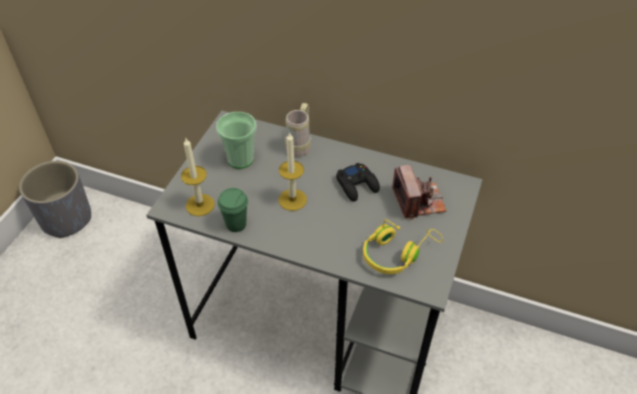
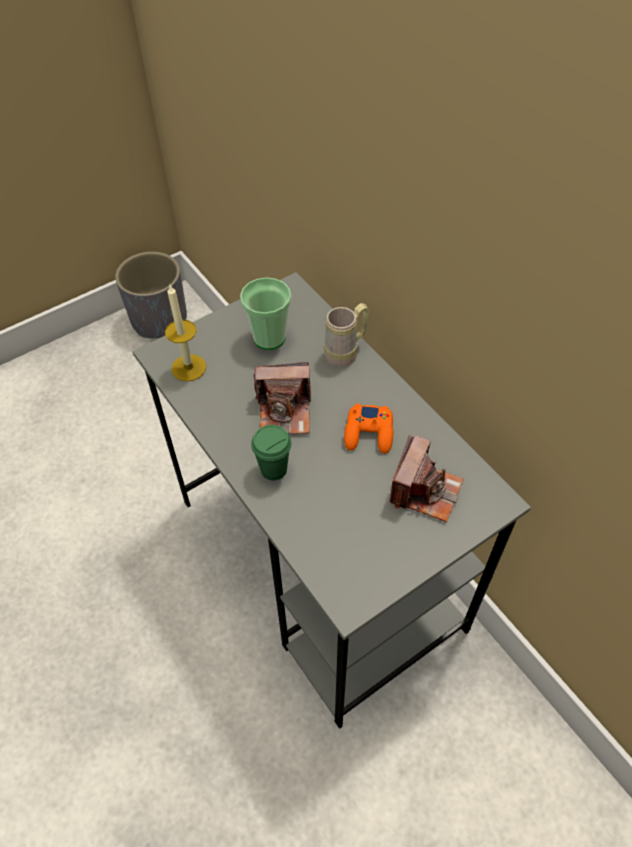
camera: 35 degrees right, 5 degrees up
green cup [218,188,248,232] -> green cup moved to [251,425,292,480]
candle [279,132,307,211] -> camera [253,362,311,434]
black game controller [336,163,380,202] -> orange game controller [344,404,393,454]
yellow headphones [363,220,443,274] -> none

